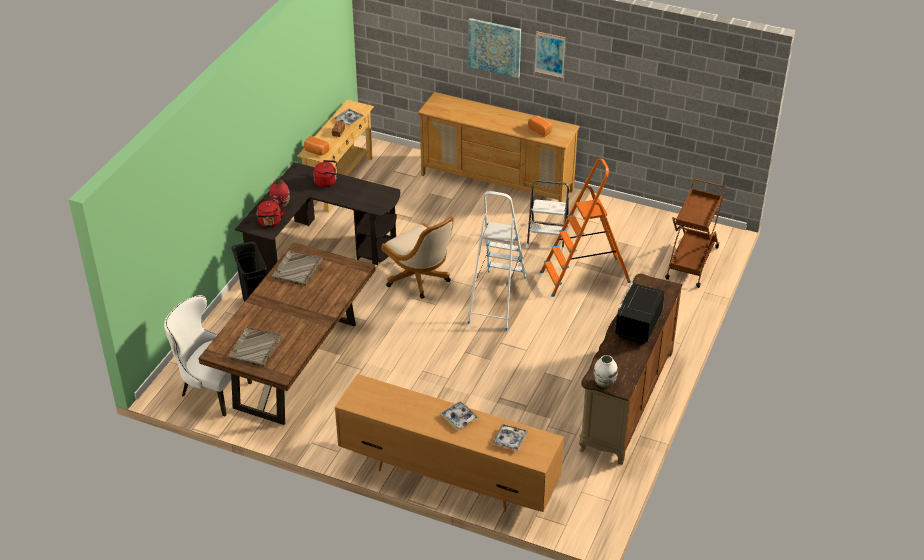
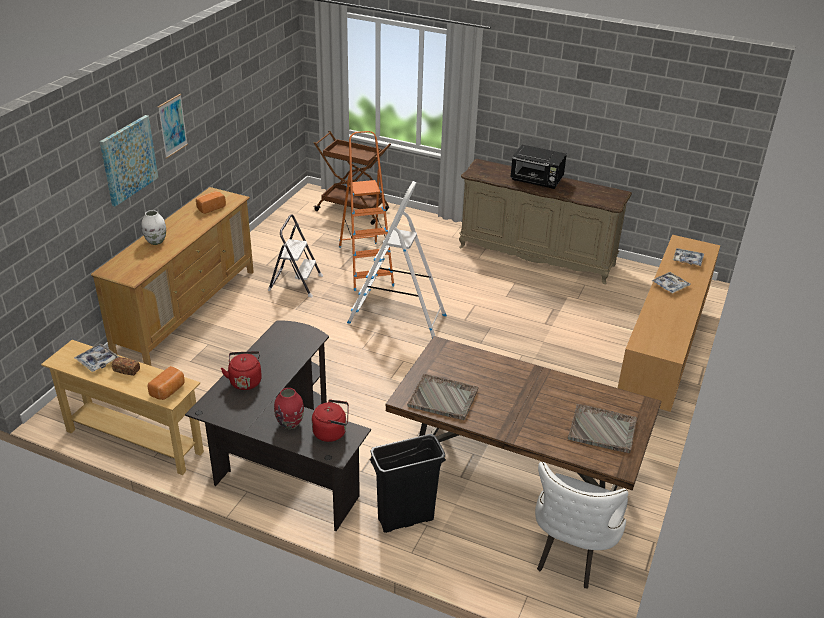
camera: 90 degrees left, 5 degrees down
office chair [381,217,453,299] -> none
white vase [594,355,618,388] -> white vase moved to [141,210,166,245]

